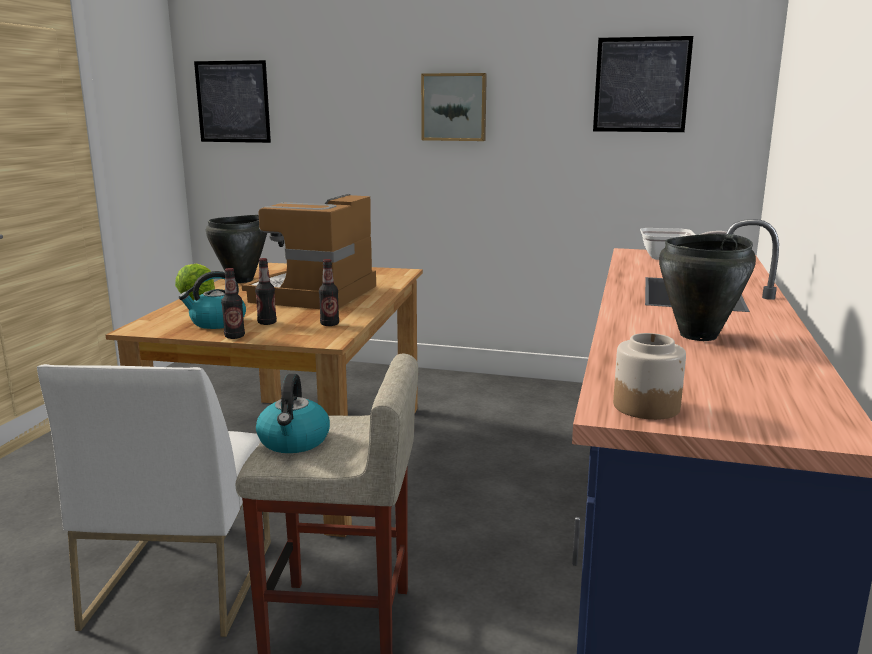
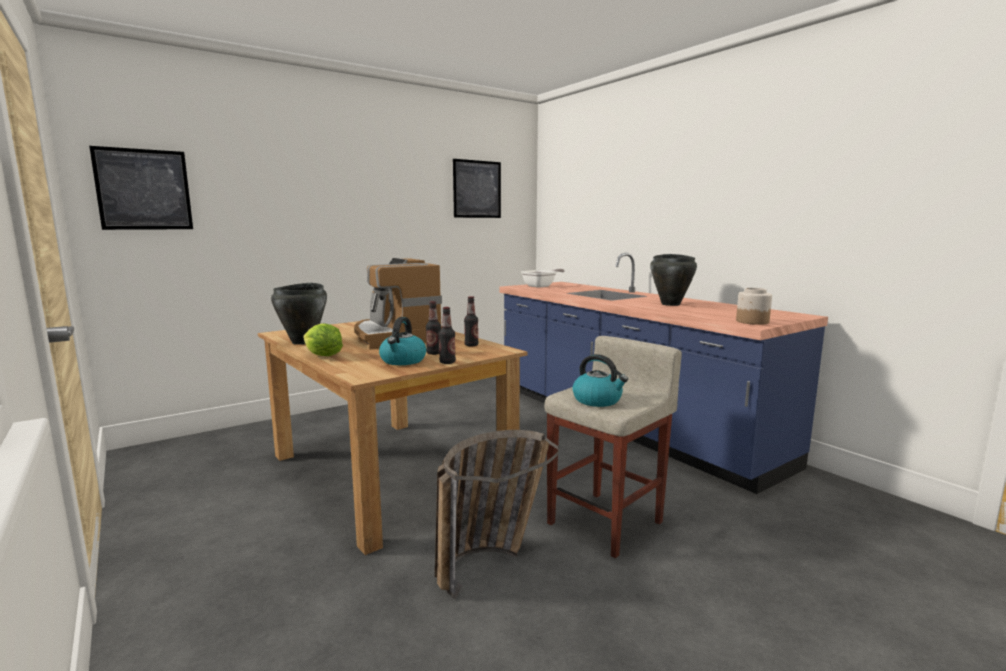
camera: 50 degrees left, 5 degrees down
white chair [37,364,271,637] -> basket [435,430,559,599]
picture [421,73,487,141] -> none

